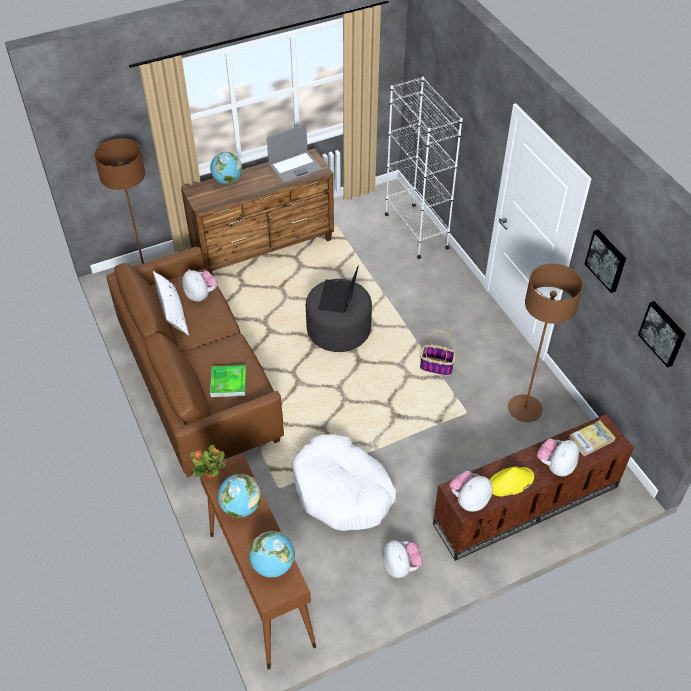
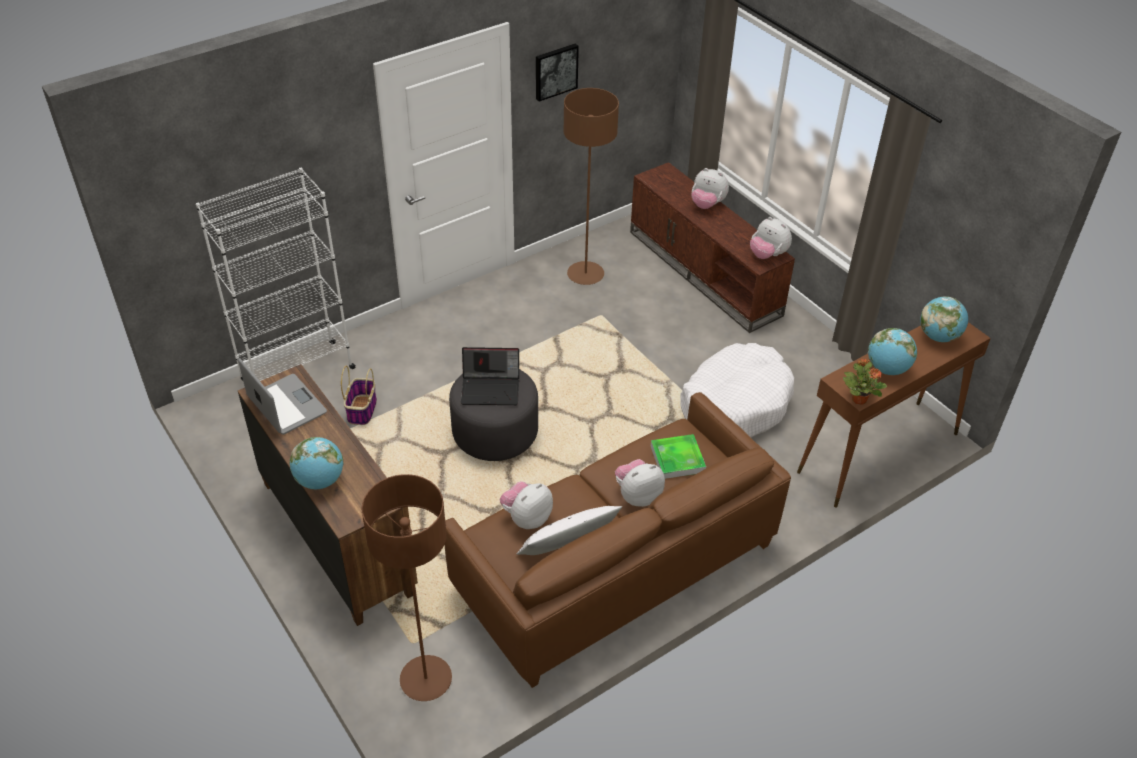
camera: 100 degrees left, 5 degrees down
plush toy [383,540,423,578] -> plush toy moved to [615,459,665,507]
basket [420,330,455,376] -> basket moved to [341,366,377,425]
yellow hat [490,467,534,497] -> none
book [569,420,616,456] -> none
picture [638,301,685,367] -> none

